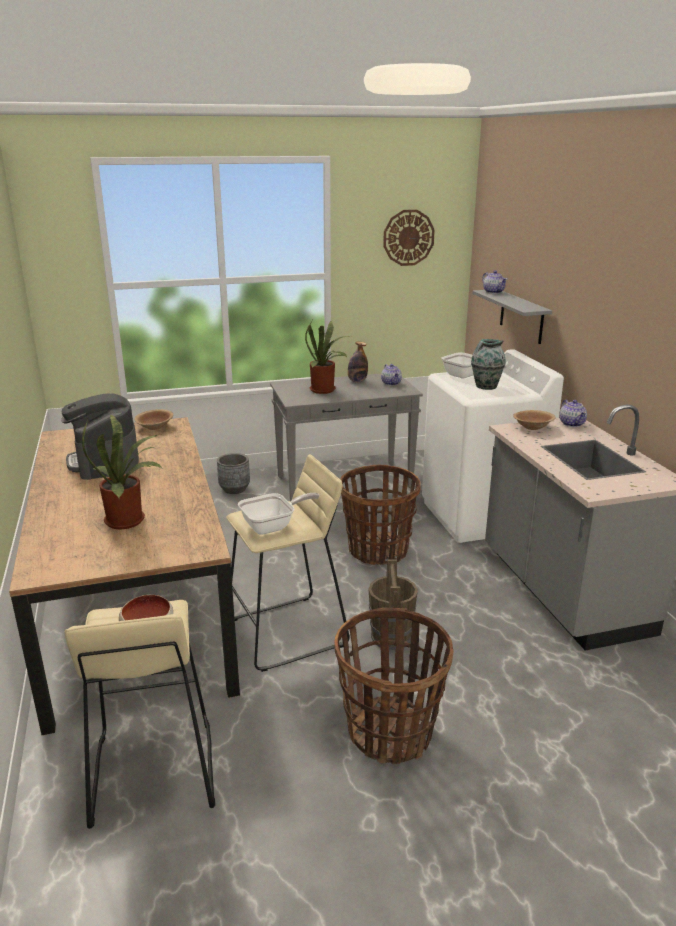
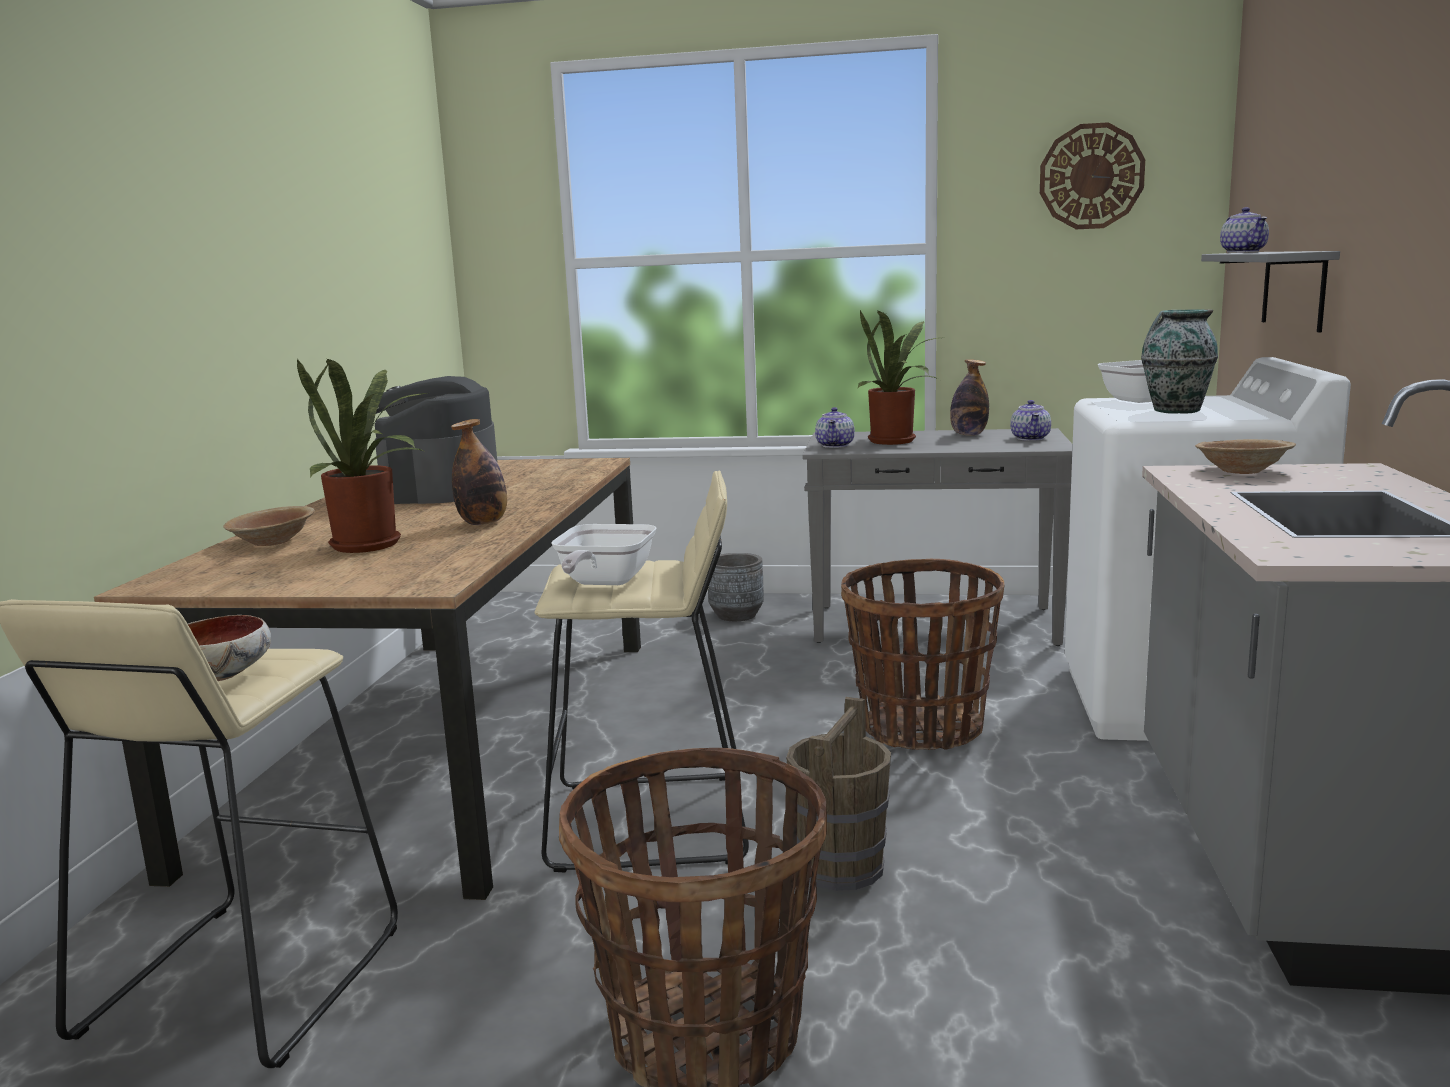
camera: 25 degrees right, 10 degrees down
brown bowl [134,409,173,430] -> brown bowl moved to [223,506,315,546]
frying pan [238,493,320,535] -> frying pan turned 105 degrees clockwise [551,524,657,585]
teapot [560,400,587,427] -> teapot moved to [815,407,855,448]
none -> bottle [451,419,507,525]

